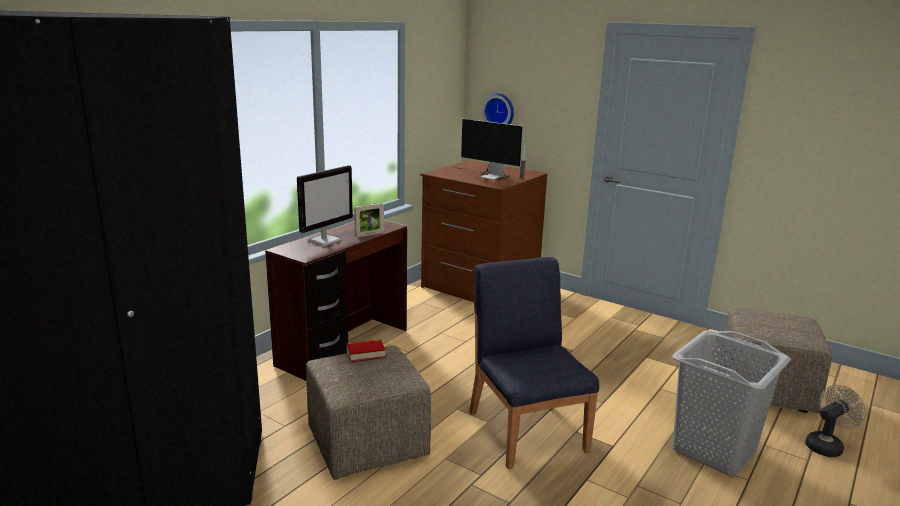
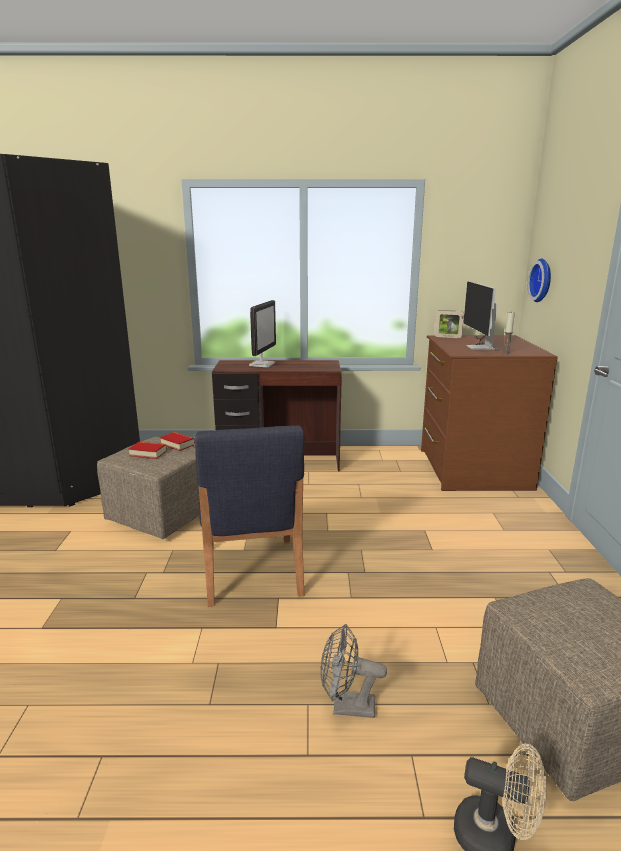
camera: 55 degrees right, 0 degrees up
monitor [297,165,353,246] -> monitor turned 75 degrees counterclockwise [249,300,276,367]
picture frame [354,203,384,237] -> picture frame moved to [435,310,464,338]
blue chair [469,257,599,469] -> blue chair turned 135 degrees clockwise [195,425,304,607]
grey laundry basket [673,330,791,476] -> grey fan [320,624,387,718]
none -> book [128,442,167,459]

